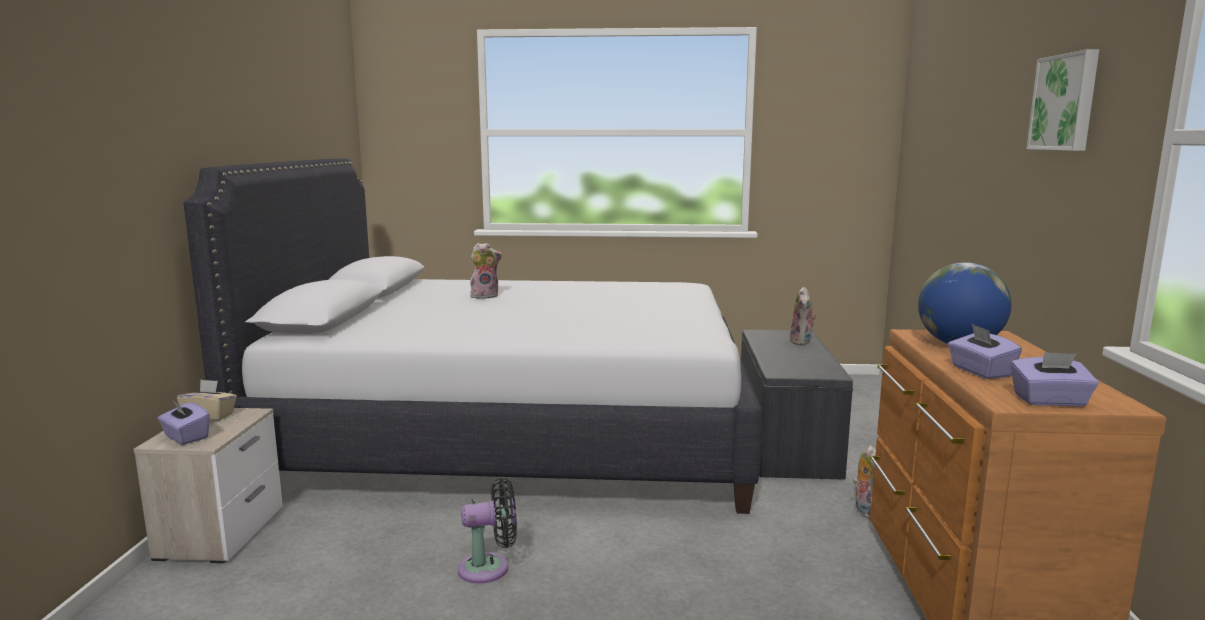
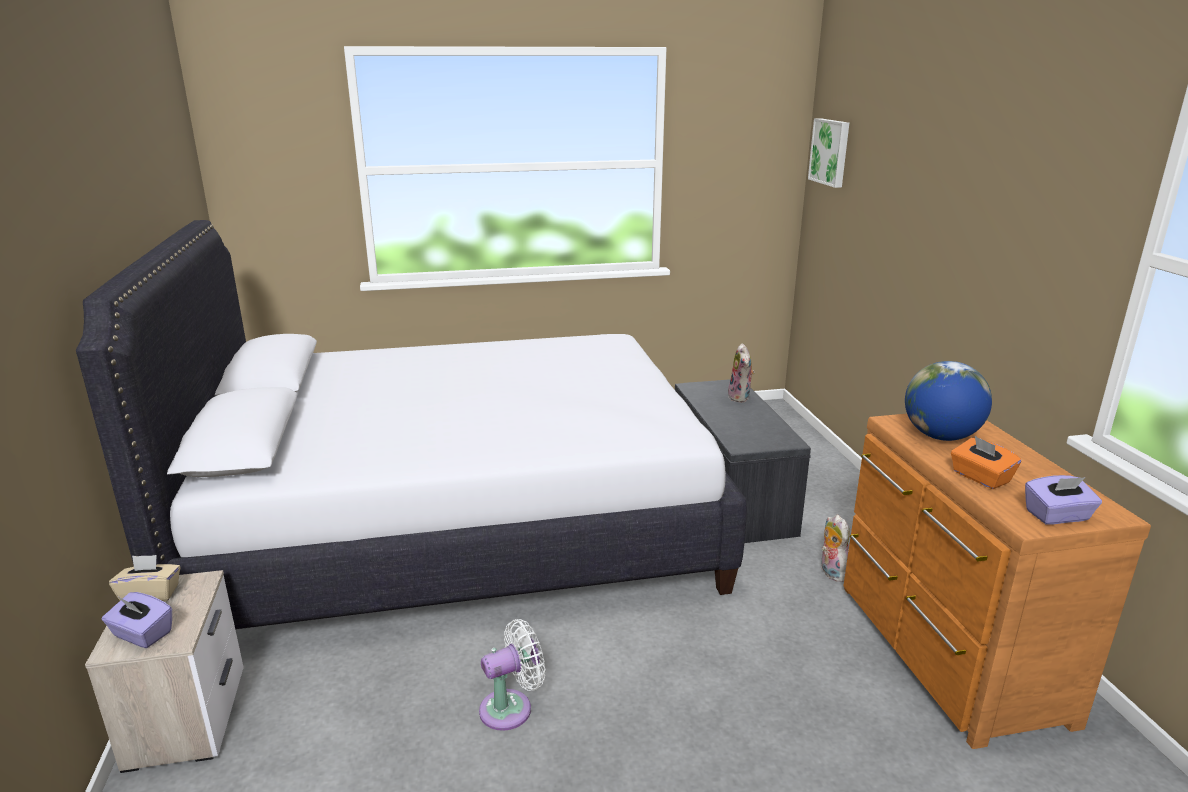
camera: 15 degrees left, 10 degrees up
black fan [458,478,517,584] -> white fan [479,619,546,731]
plush toy [470,243,502,299] -> none
purple tissue box [948,324,1022,379] -> orange tissue box [951,436,1021,489]
picture [1026,49,1099,151] -> picture moved to [808,118,849,188]

